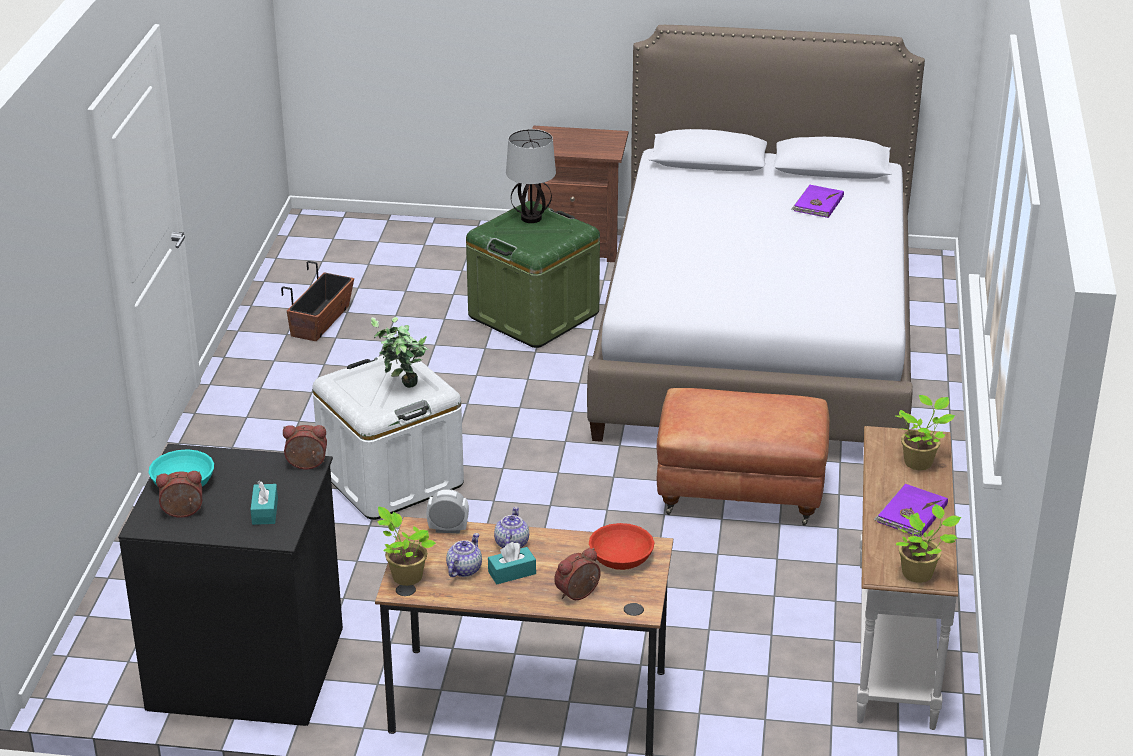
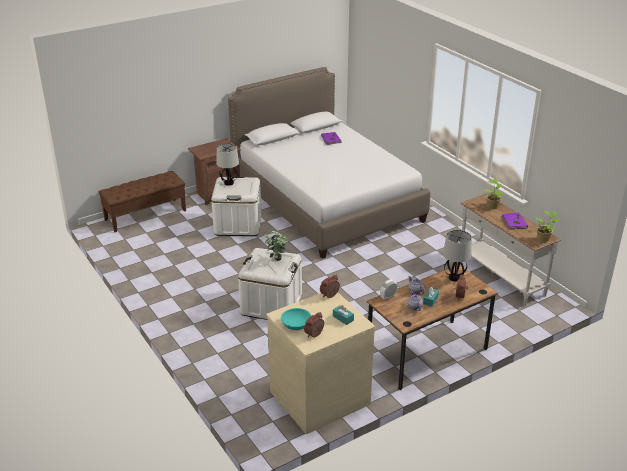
camera: 40 degrees left, 0 degrees up
black dresser [118,444,343,726] -> beige dresser [266,292,375,434]
planter [281,261,354,341] -> none
potted plant [378,507,436,586] -> none
green storage box [466,201,600,348] -> white storage box [211,177,262,236]
red bowl [589,523,654,570] -> table lamp [443,230,472,281]
brown ottoman [657,388,830,526] -> none
none -> brown bench [99,171,186,232]

